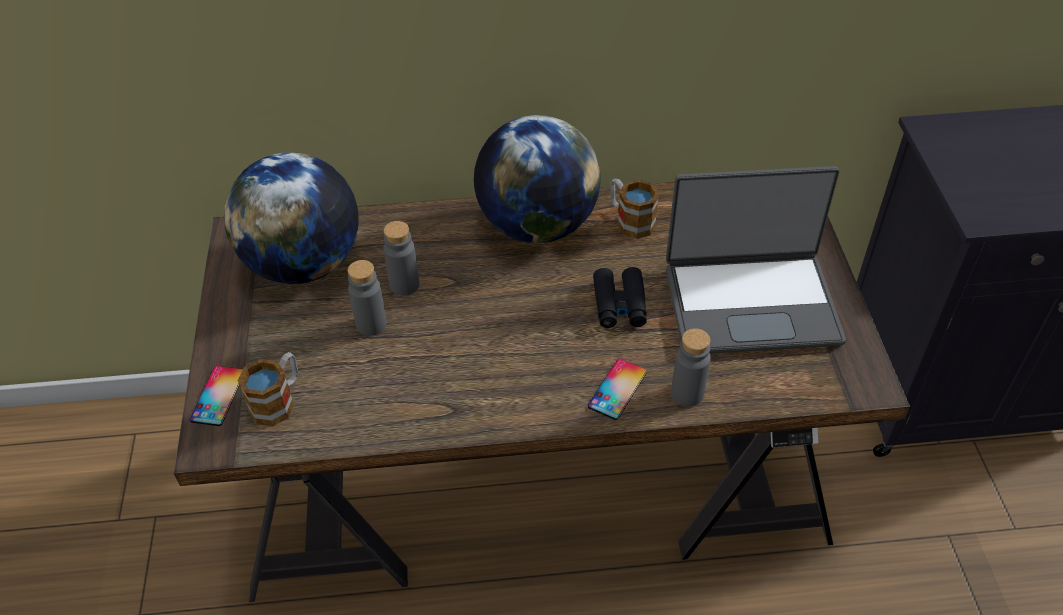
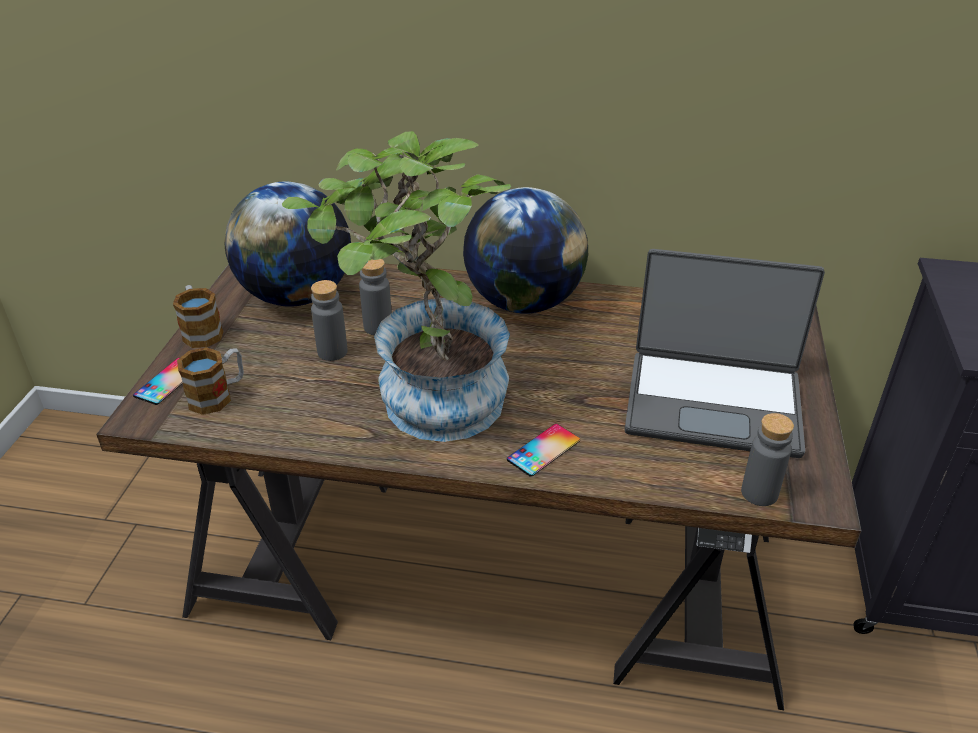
camera: 15 degrees right, 10 degrees down
black binoculars [593,267,647,328] -> none
mug [610,178,659,239] -> mug moved to [173,285,223,348]
grey bottle [671,328,711,406] -> grey bottle moved to [741,413,794,506]
none -> potted plant [282,131,511,442]

